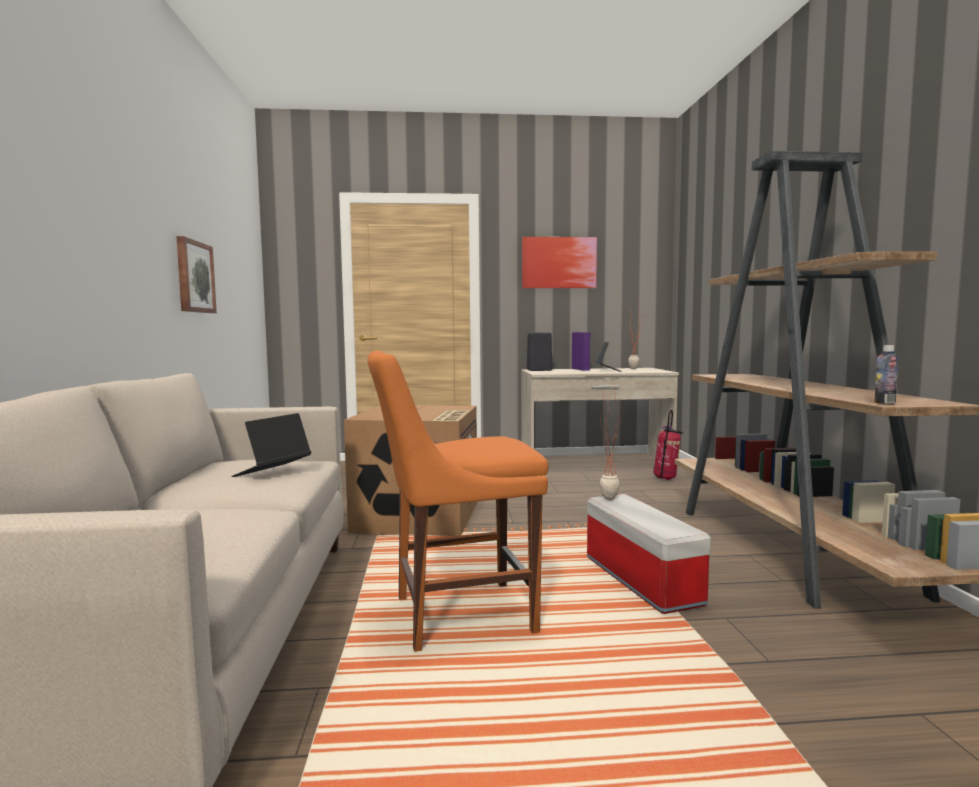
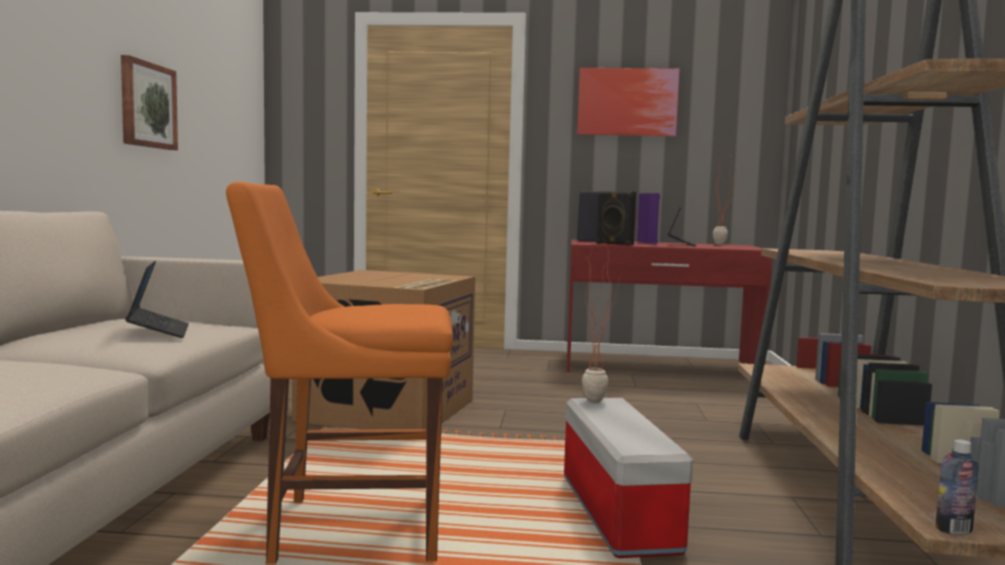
camera: 10 degrees right, 0 degrees up
laptop [231,413,311,477] -> laptop turned 120 degrees clockwise [125,261,189,338]
beige desk [521,368,679,458] -> red desk [567,240,772,372]
fire extinguisher [653,410,684,480] -> none
bottle [874,345,899,404] -> bottle moved to [936,439,979,535]
none -> black speaker [596,191,636,246]

